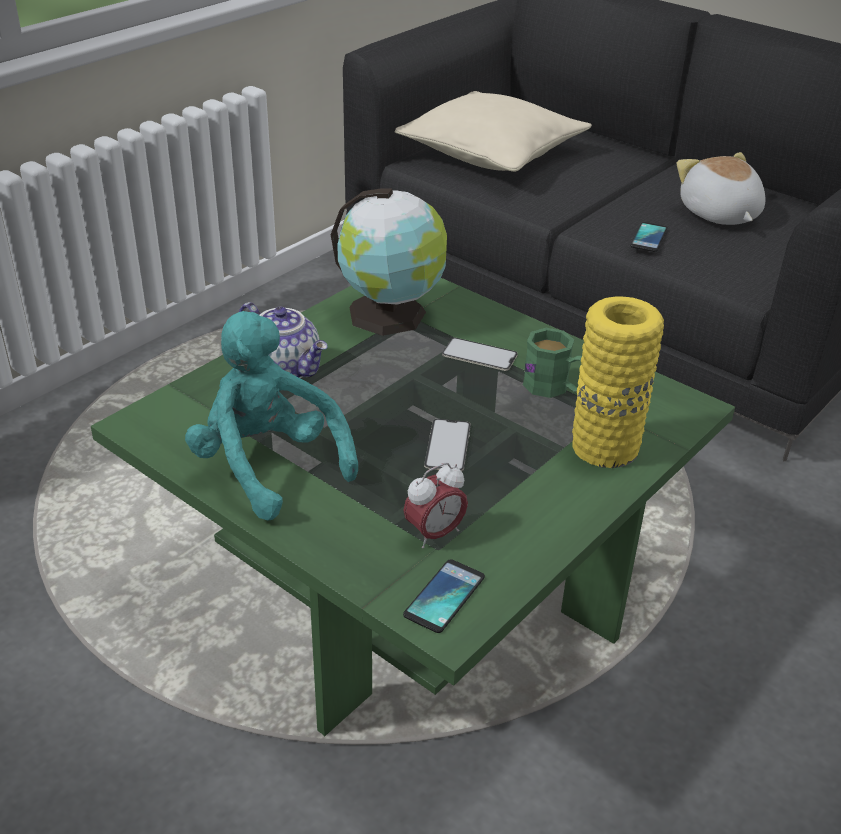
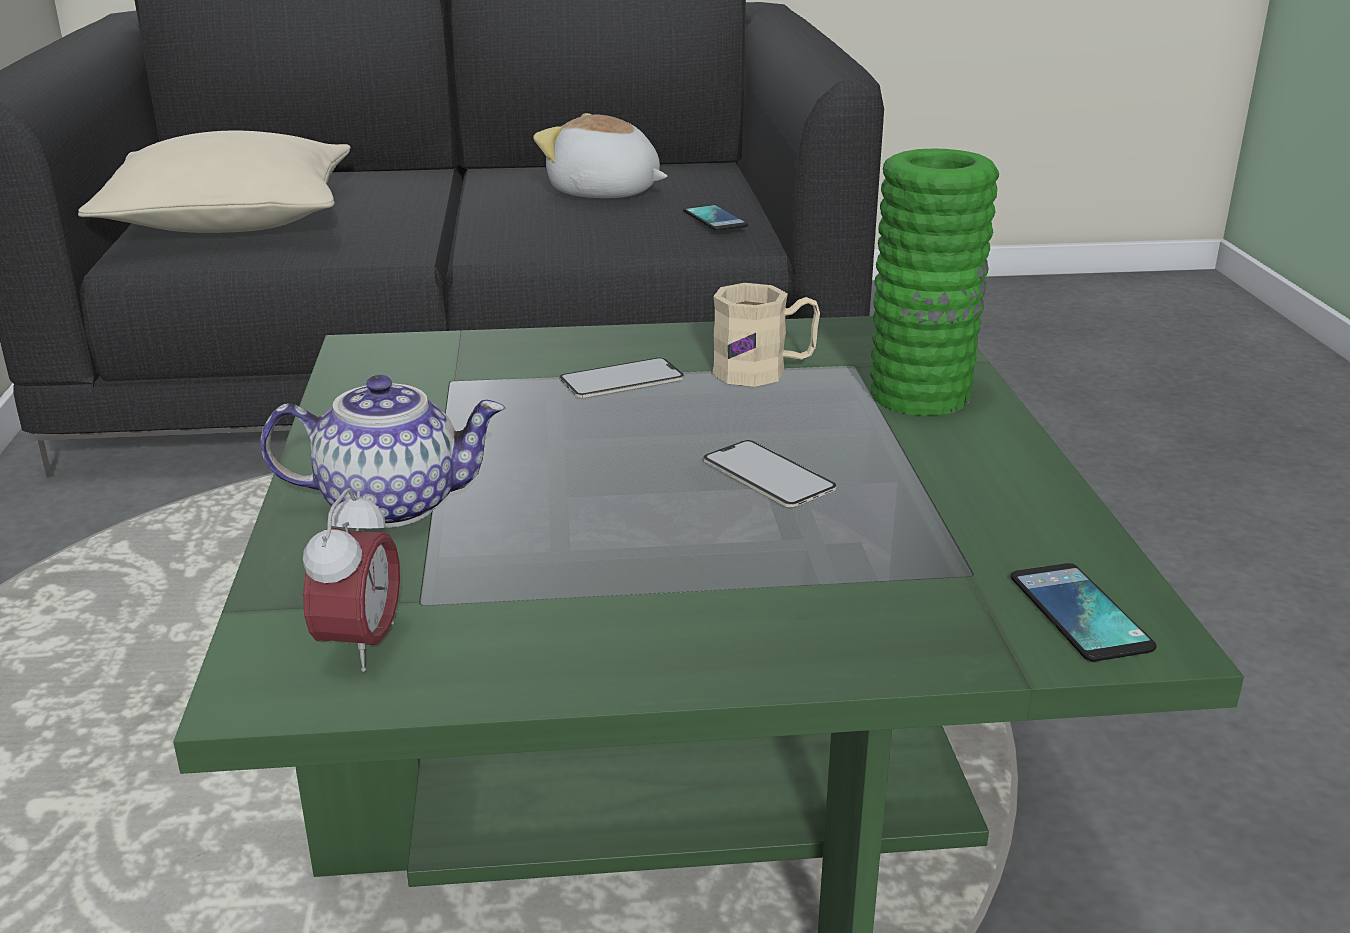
camera: 45 degrees left, 10 degrees down
turquoise plush toy [185,311,358,521] -> none
globe [331,189,447,336] -> none
alarm clock [403,462,468,548] -> alarm clock moved to [303,488,400,672]
green mug [523,328,582,398] -> beige mug [712,283,820,387]
yellow vase [572,296,664,468] -> green vase [870,149,999,416]
phone [630,222,668,252] -> phone moved to [683,204,748,231]

